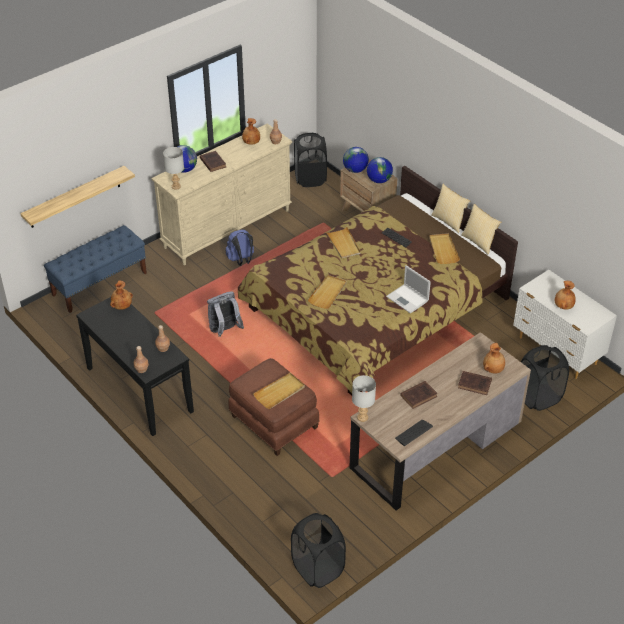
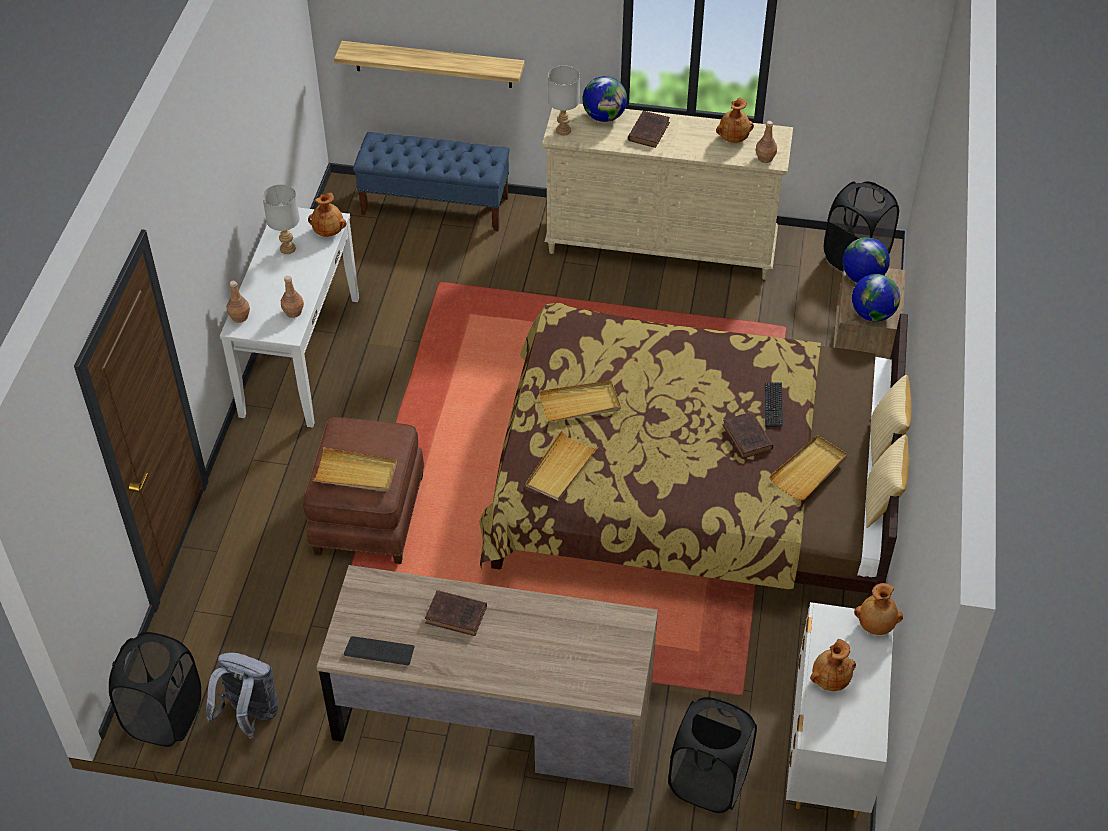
camera: 50 degrees right, 5 degrees up
black console table [76,297,194,436] -> white console table [220,208,359,428]
grey backpack [207,291,244,337] -> grey backpack moved to [206,653,279,739]
blue backpack [226,229,254,266] -> none
beige tray [326,227,361,259] -> beige tray moved to [526,430,599,501]
grey table lamp [352,375,376,422] -> grey table lamp moved to [262,184,300,254]
laptop [386,265,431,314] -> none
brown book [458,371,492,395] -> brown book moved to [723,411,773,459]
brown vase [483,343,505,374] -> brown vase moved to [854,583,903,635]

